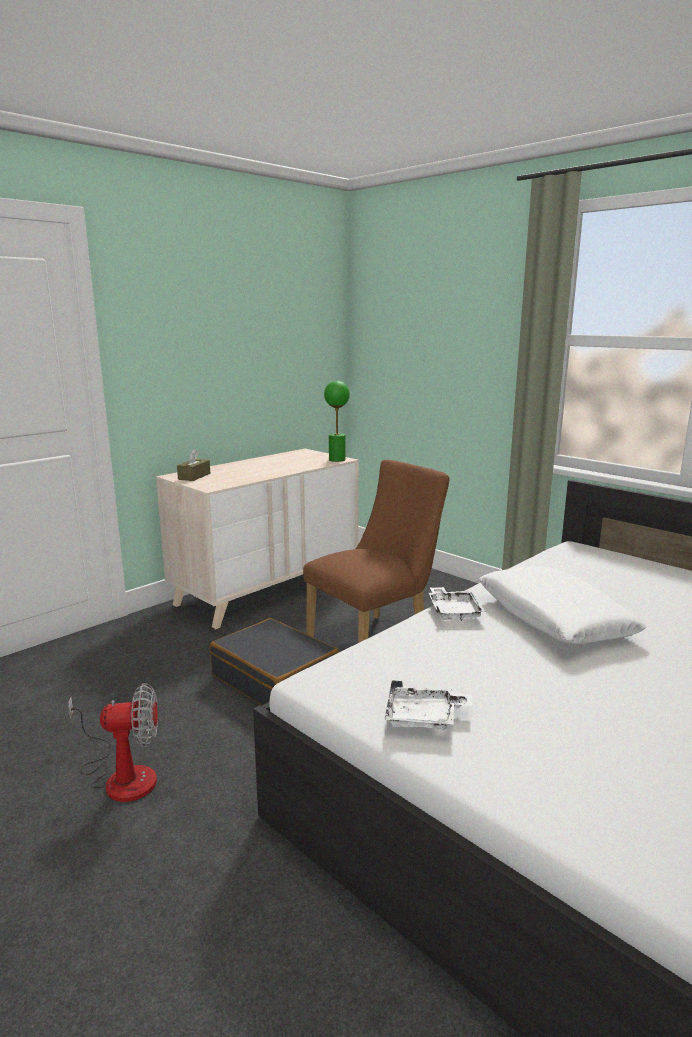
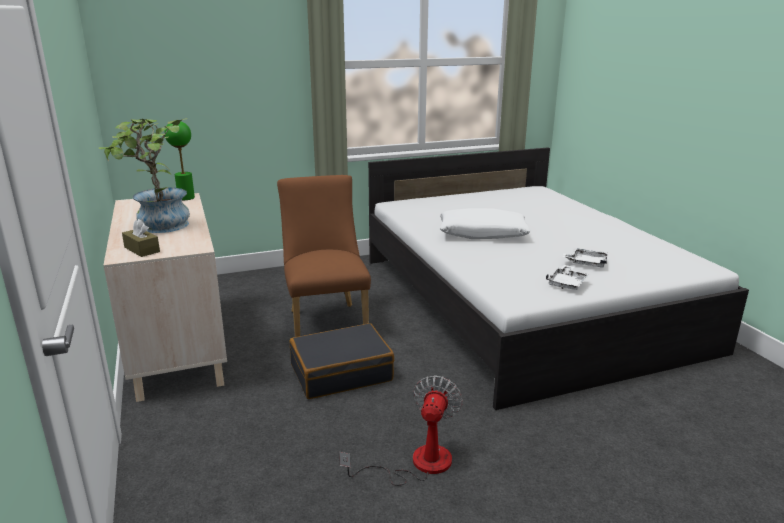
camera: 65 degrees left, 5 degrees up
white tray [429,587,485,621] -> white tray moved to [563,248,607,268]
none -> potted plant [98,118,190,233]

